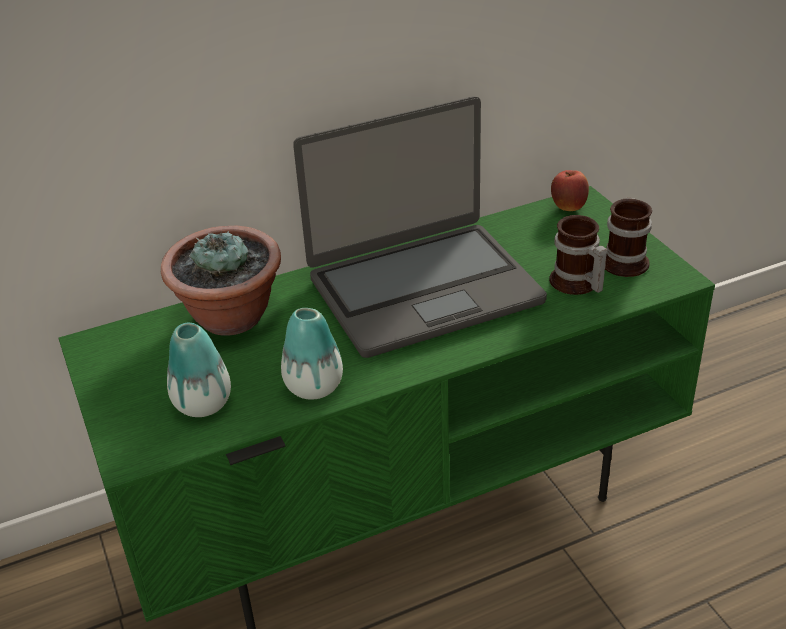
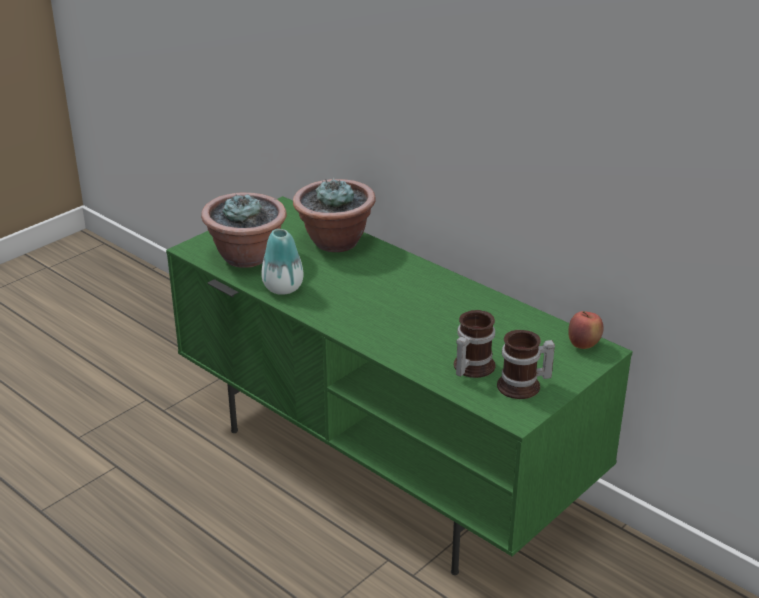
camera: 65 degrees right, 5 degrees down
vase [167,323,231,417] -> potted plant [201,192,287,268]
laptop [293,96,547,358] -> none

